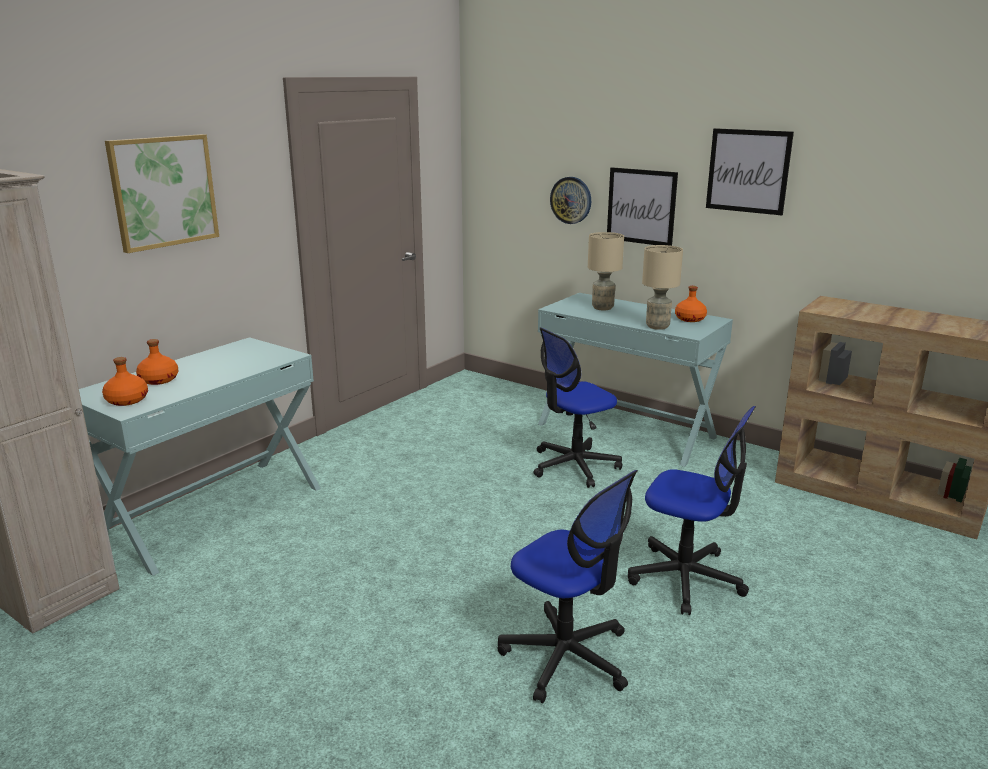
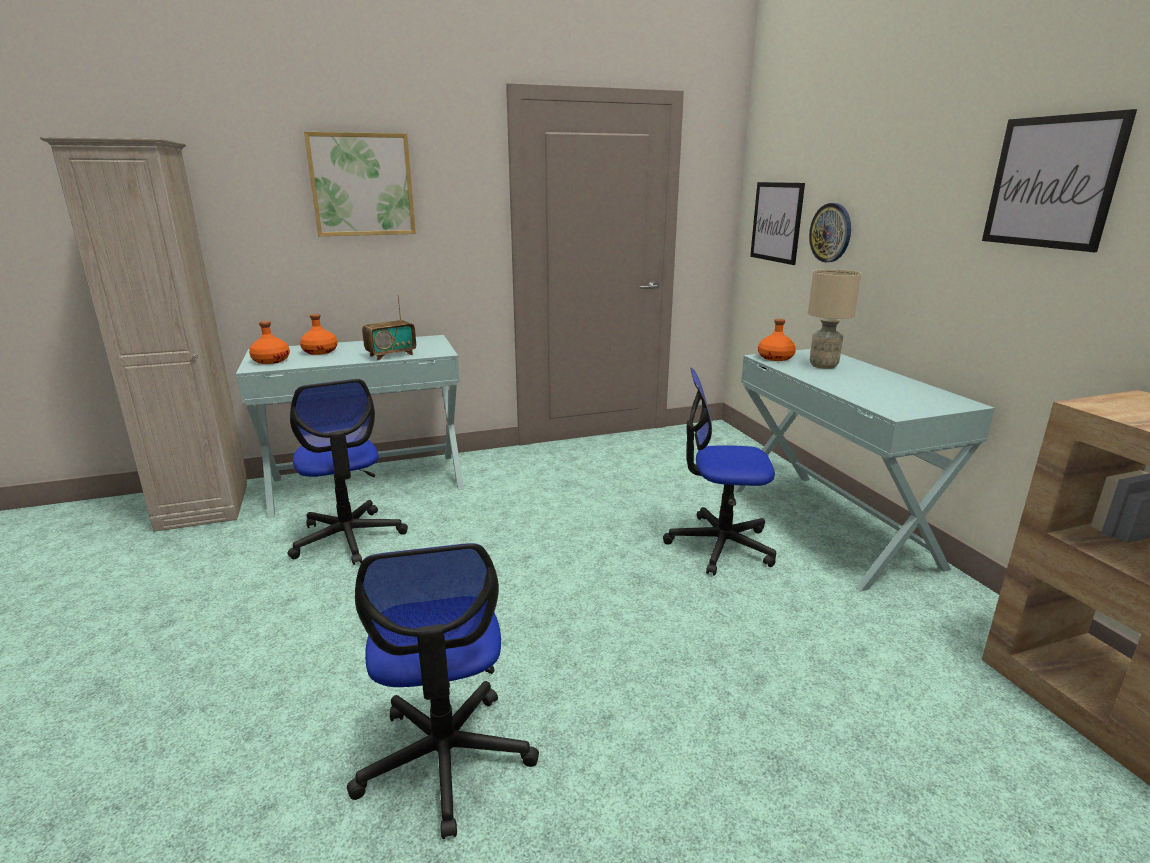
camera: 35 degrees right, 0 degrees up
picture [607,167,678,246] -> picture moved to [750,182,805,265]
office chair [628,406,756,615] -> office chair moved to [287,379,408,565]
beige table lamp [642,245,683,330] -> none
orange bottle [675,286,707,322] -> orange bottle moved to [758,319,796,361]
none -> radio [362,295,416,360]

